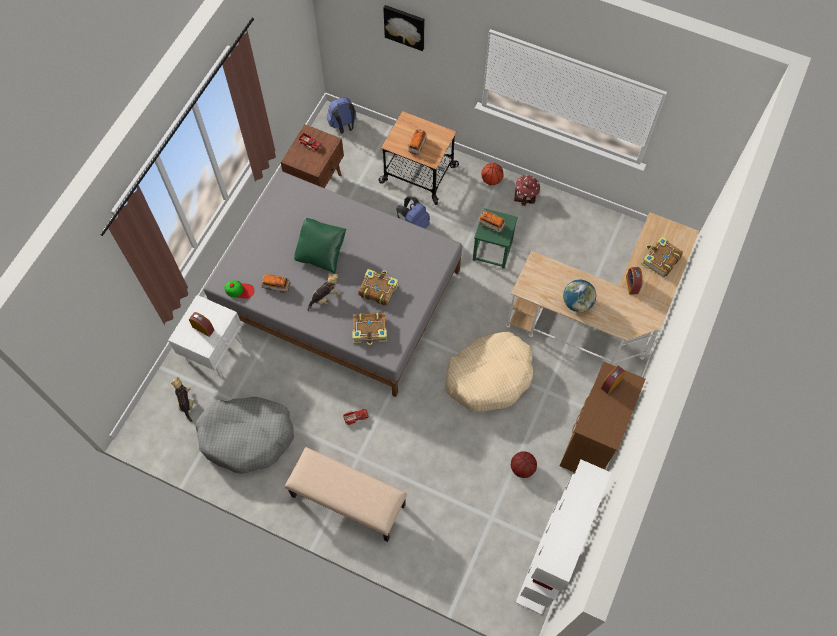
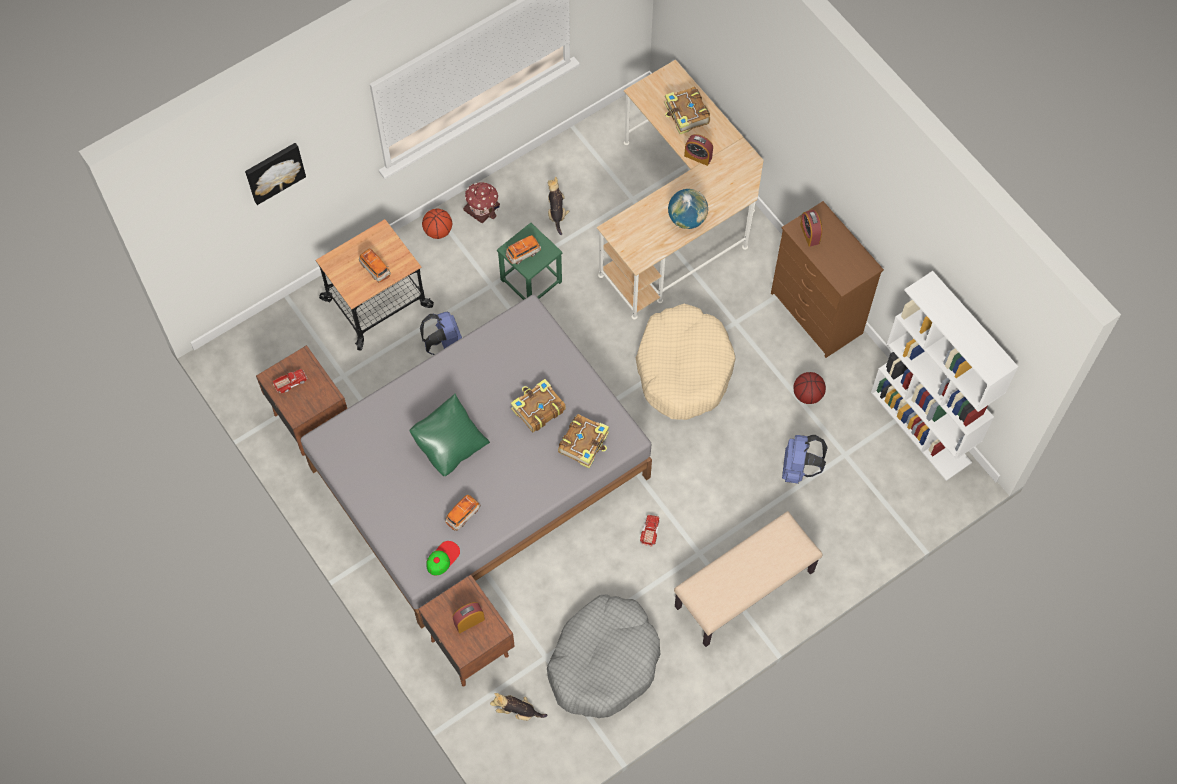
camera: 60 degrees left, 0 degrees up
white nightstand [168,295,242,377] -> brown nightstand [418,575,515,687]
plush toy [308,273,340,311] -> plush toy moved to [548,177,569,235]
blue backpack [327,97,357,134] -> blue backpack moved to [782,435,828,484]

